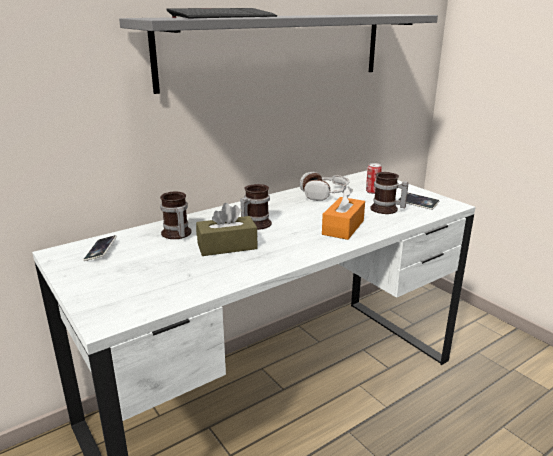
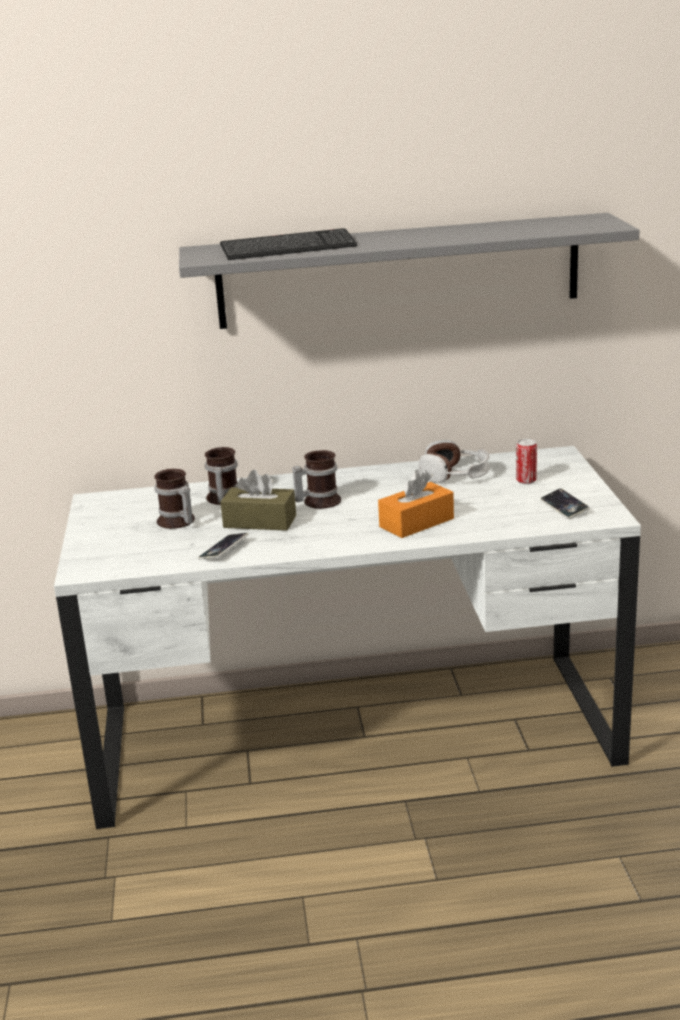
camera: 30 degrees right, 0 degrees up
phone [83,235,117,261] -> phone moved to [198,533,248,559]
mug [370,172,408,214] -> mug moved to [154,469,195,529]

